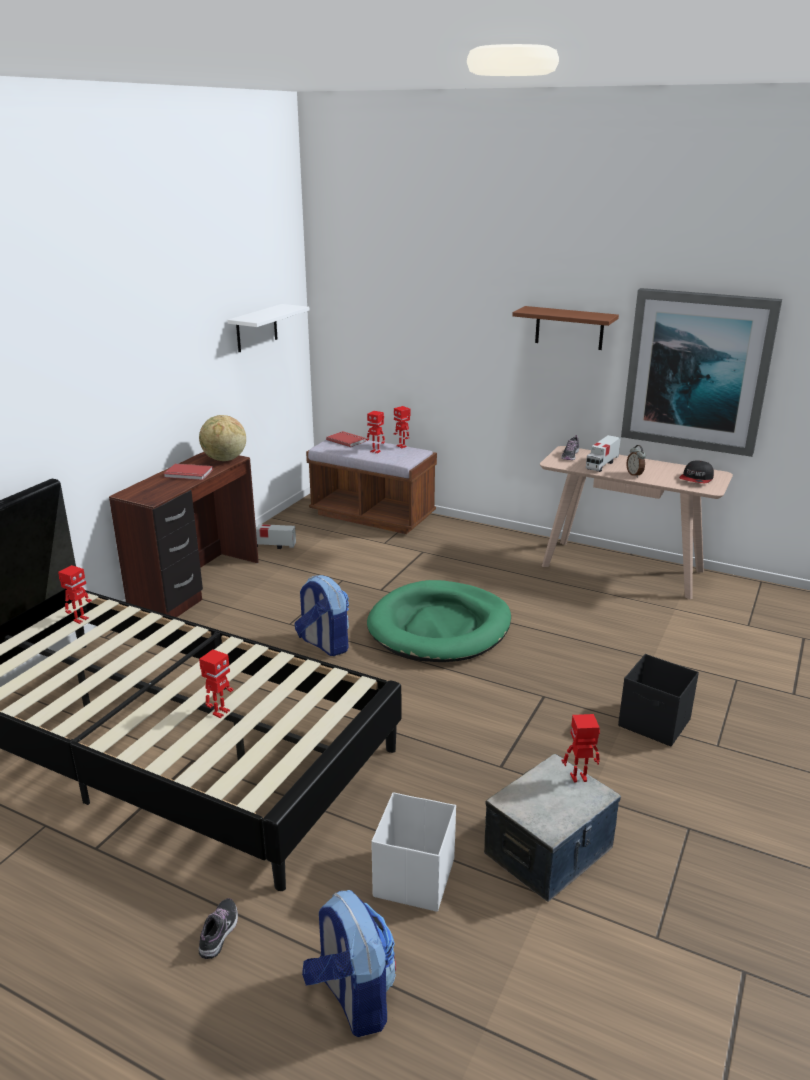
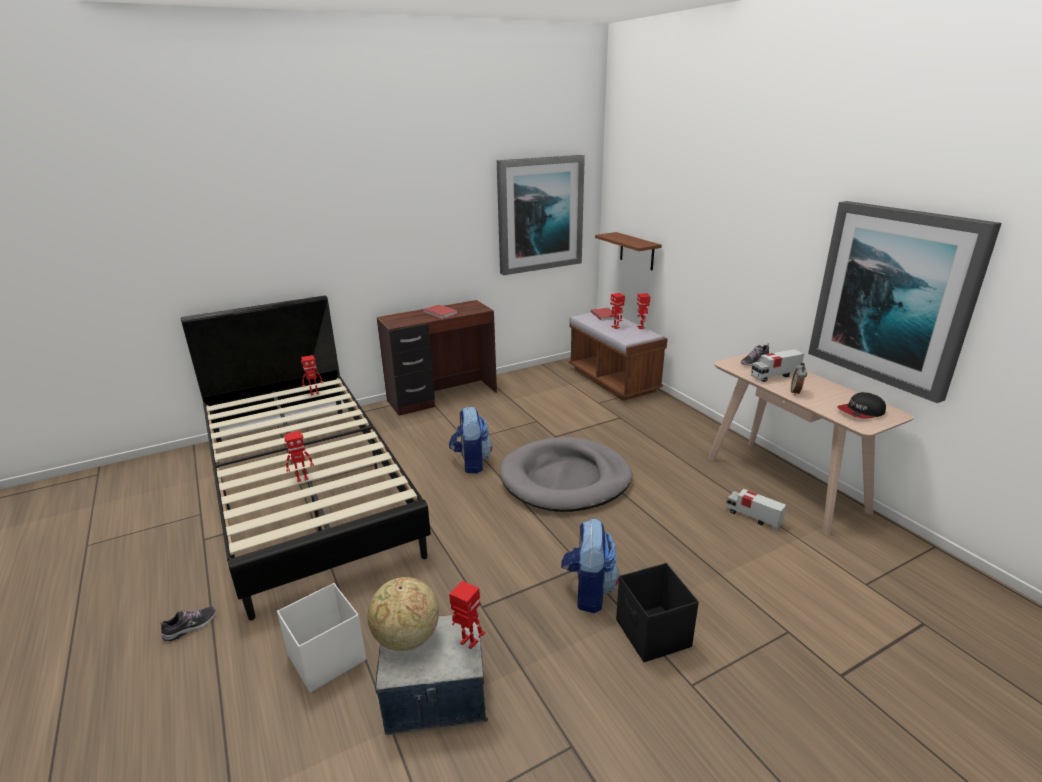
camera: 35 degrees right, 0 degrees up
globe [199,415,246,461] -> globe moved to [367,577,439,651]
white shelf [228,304,309,352] -> picture [497,155,585,275]
toy truck [256,524,296,549] -> toy truck moved to [726,489,786,529]
backpack [302,890,396,1037] -> backpack moved to [561,518,620,613]
green dog bed [367,580,511,662] -> grey dog bed [500,437,632,512]
brown shelf [512,306,619,350] -> brown shelf moved to [595,232,662,270]

